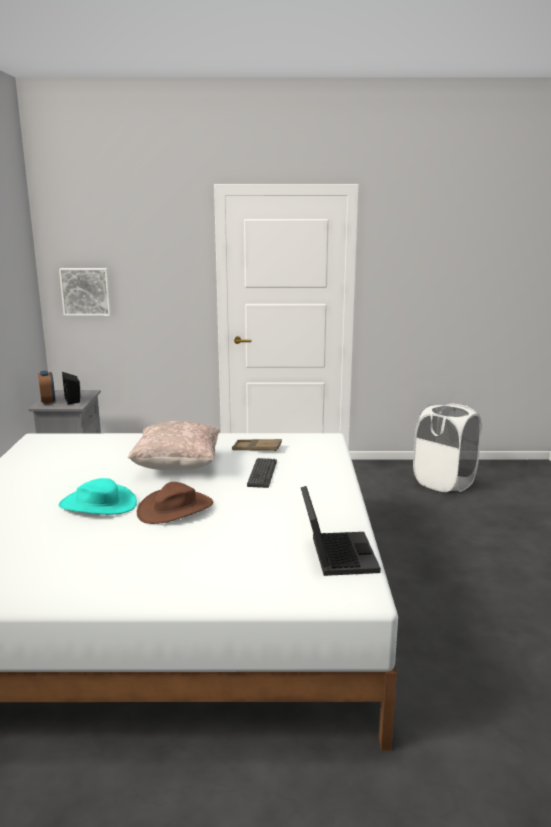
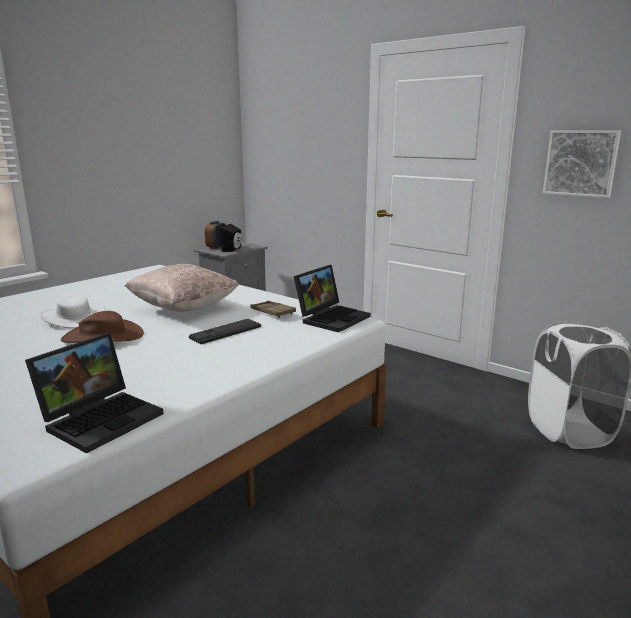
camera: 40 degrees right, 0 degrees up
picture [59,268,111,316] -> picture moved to [543,130,621,198]
turquoise hat [59,478,137,515] -> white hat [40,295,105,328]
none -> laptop [294,265,371,332]

